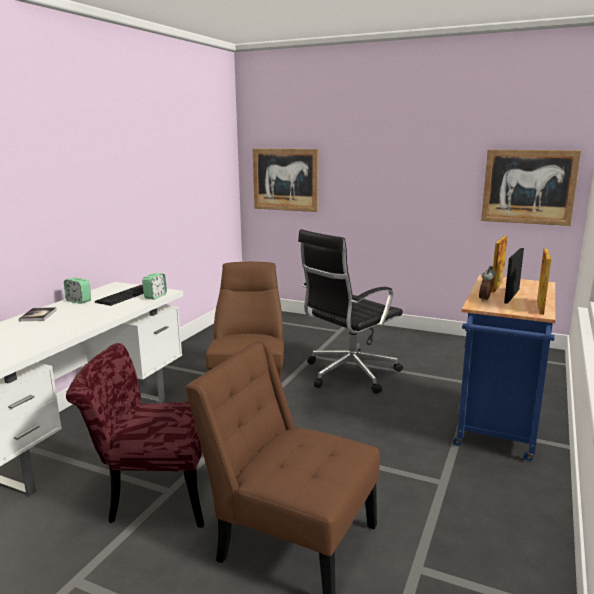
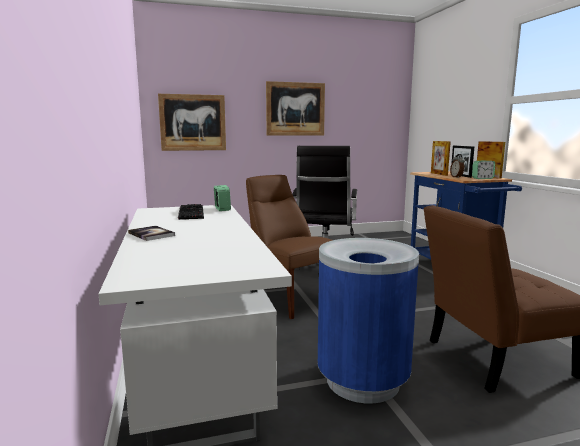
camera: 40 degrees left, 5 degrees down
alarm clock [64,278,91,304] -> alarm clock moved to [472,160,495,179]
red chair [66,343,204,528] -> blue trash can [317,238,419,404]
picture [481,150,581,226] -> picture moved to [266,81,325,136]

